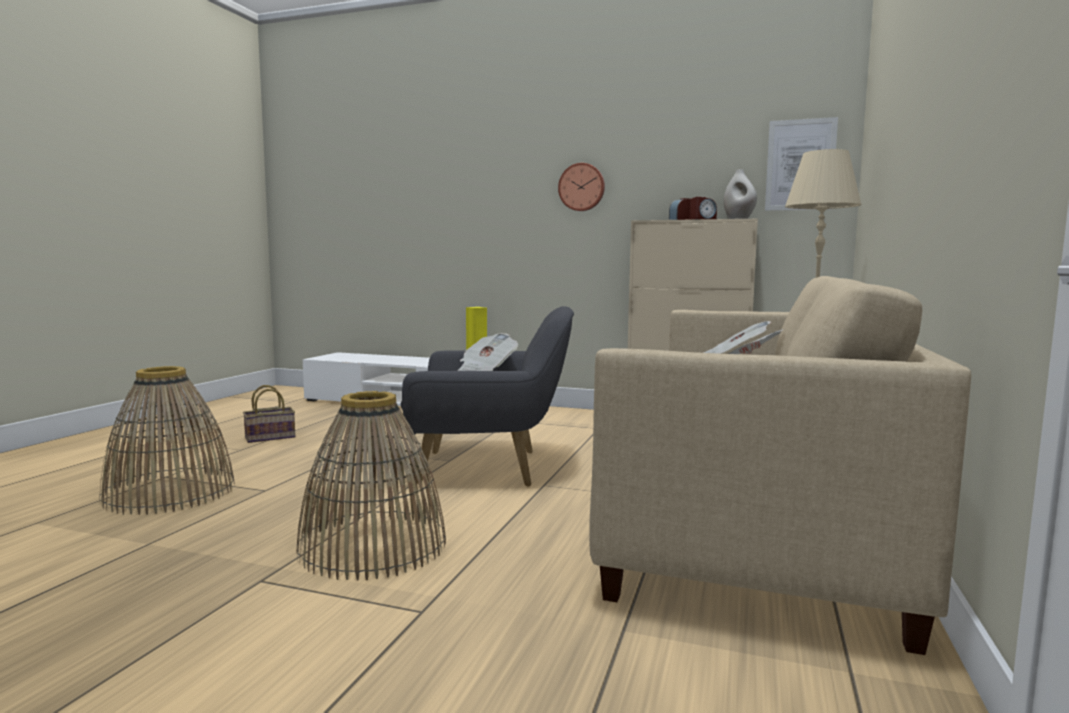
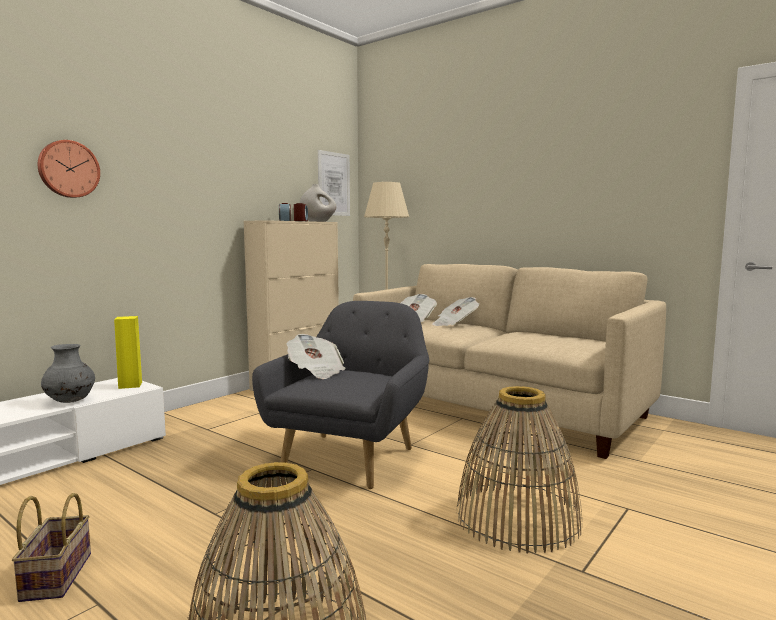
camera: 70 degrees left, 0 degrees up
wall clock [558,163,605,211] -> wall clock moved to [38,140,100,198]
none -> grey vase [41,344,95,403]

